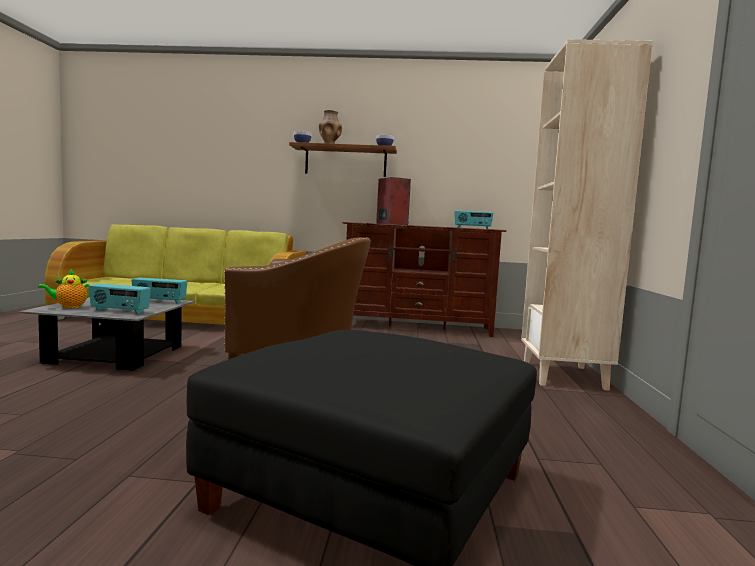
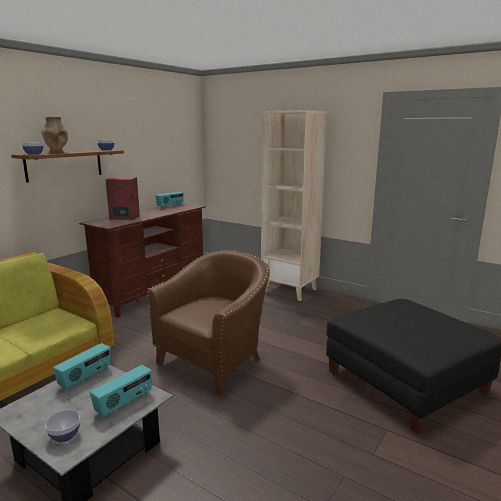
camera: 60 degrees left, 10 degrees up
teapot [38,269,90,308] -> bowl [45,410,80,442]

